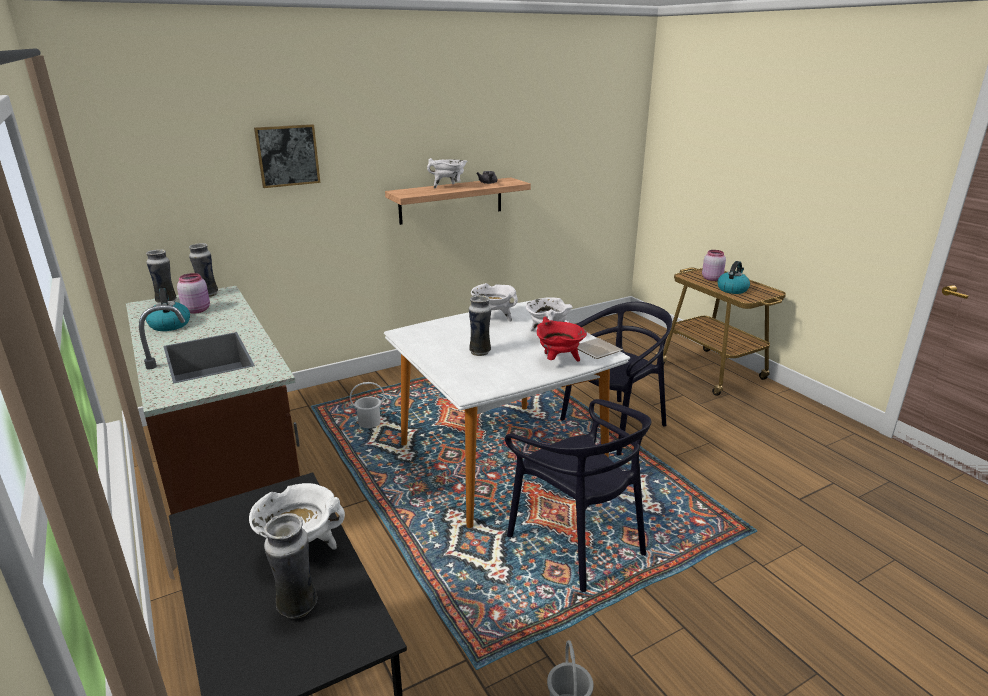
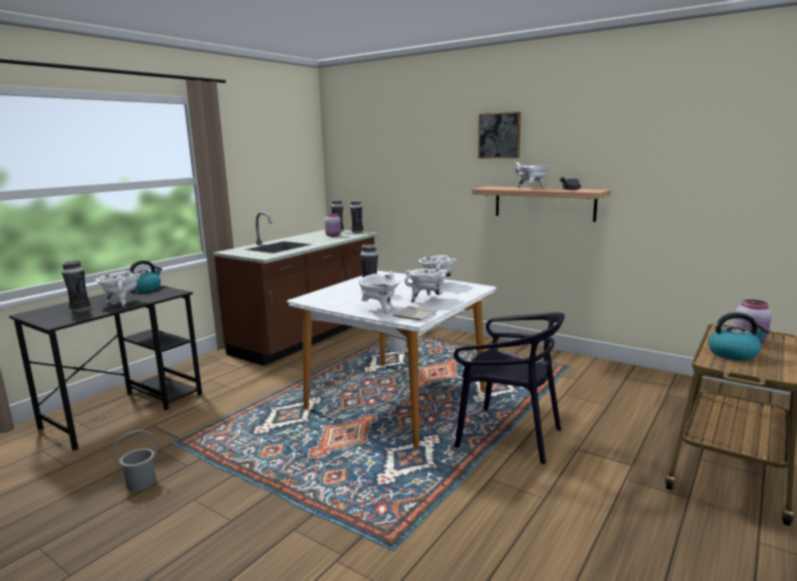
camera: 65 degrees right, 10 degrees down
kettle [146,288,190,331] -> kettle moved to [130,260,162,292]
picture [254,124,320,188] -> picture moved to [478,112,521,158]
black chair [505,399,651,592] -> none
red cooking pot [537,317,587,362] -> white cooking pot [358,271,401,313]

